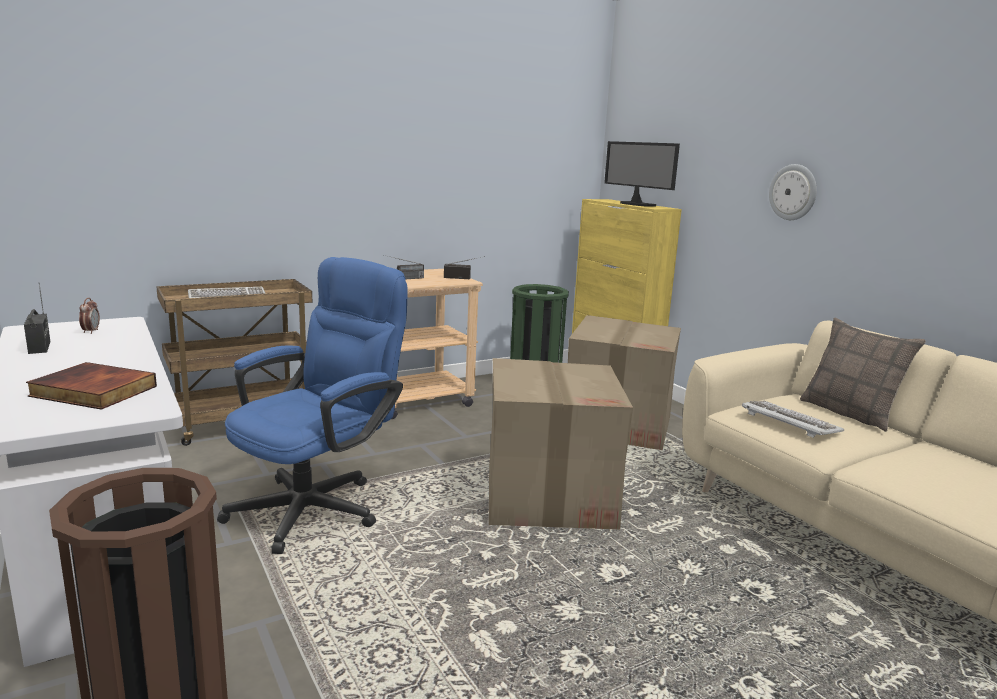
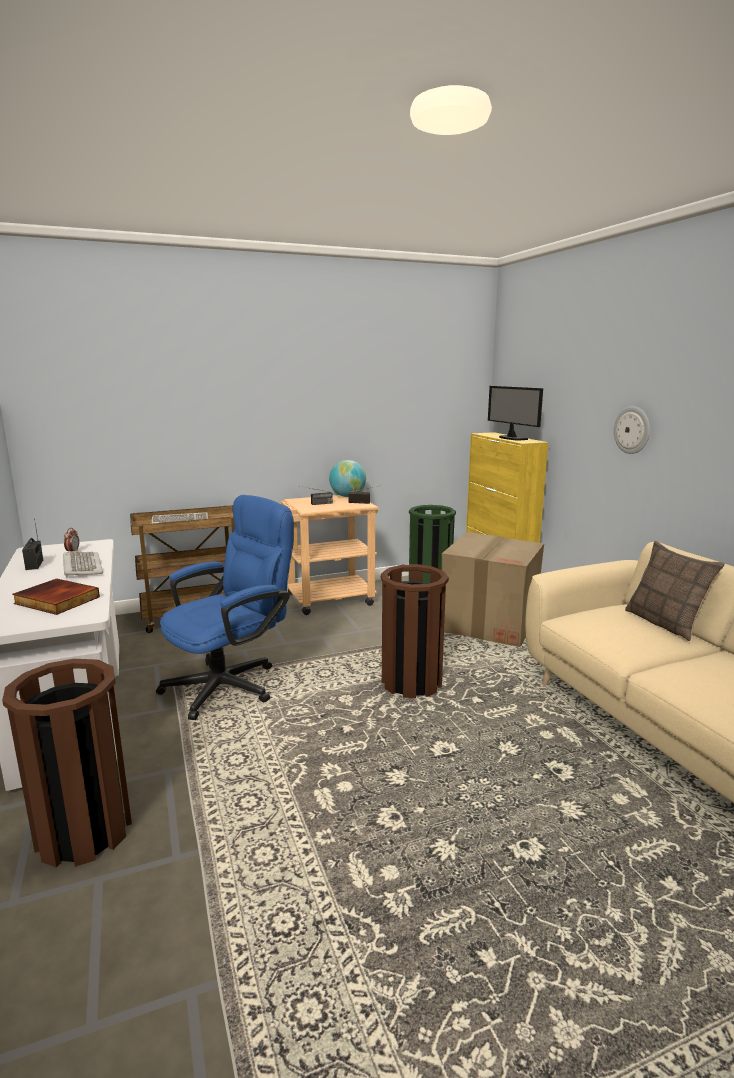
camera: 10 degrees right, 0 degrees up
cardboard box [489,358,633,529] -> brown trash can [381,564,449,698]
keyboard [742,400,844,438] -> keyboard moved to [63,551,103,578]
none -> globe [329,460,366,497]

